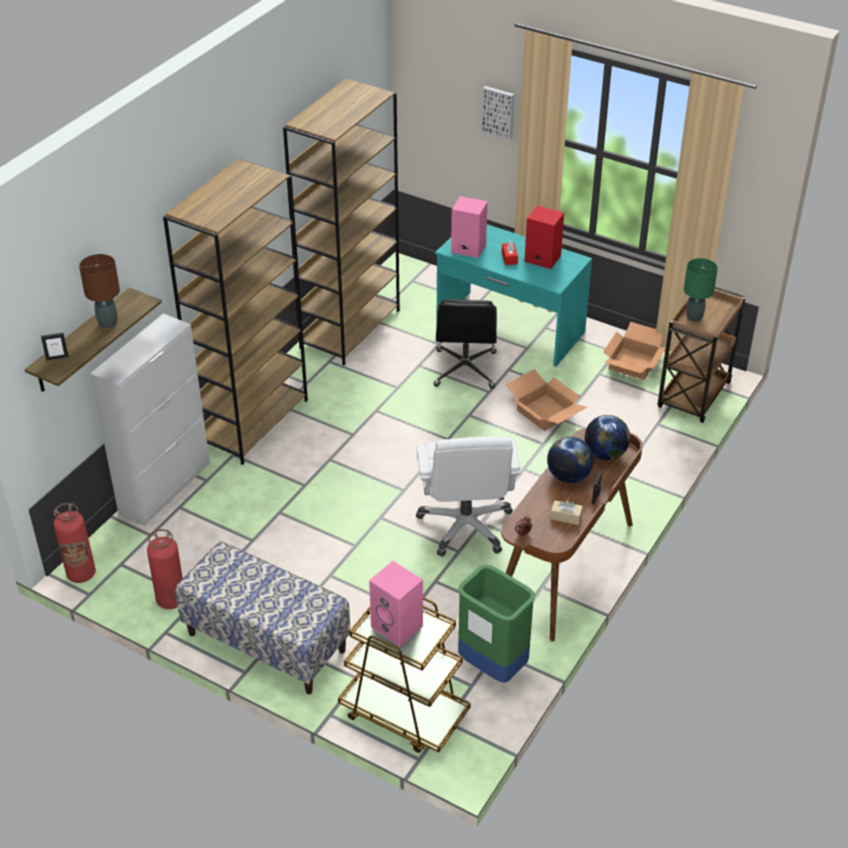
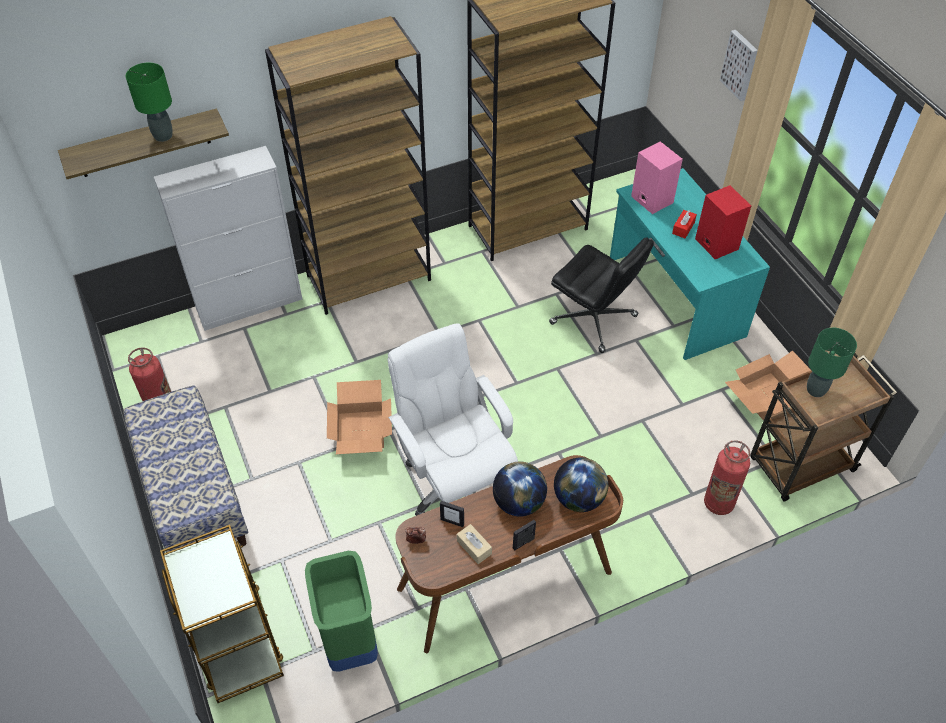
camera: 35 degrees right, 10 degrees up
picture frame [41,333,68,361] -> picture frame moved to [440,501,464,527]
fire extinguisher [53,503,96,583] -> fire extinguisher moved to [704,440,750,515]
brown table lamp [79,254,120,328] -> green table lamp [126,63,173,142]
pink speaker [369,561,423,647] -> none
white office chair [416,437,521,556] -> white office chair turned 120 degrees clockwise [388,323,518,516]
black office chair [434,299,497,389] -> black office chair turned 90 degrees counterclockwise [549,237,654,353]
cardboard box [506,369,587,431] -> cardboard box moved to [327,380,392,454]

